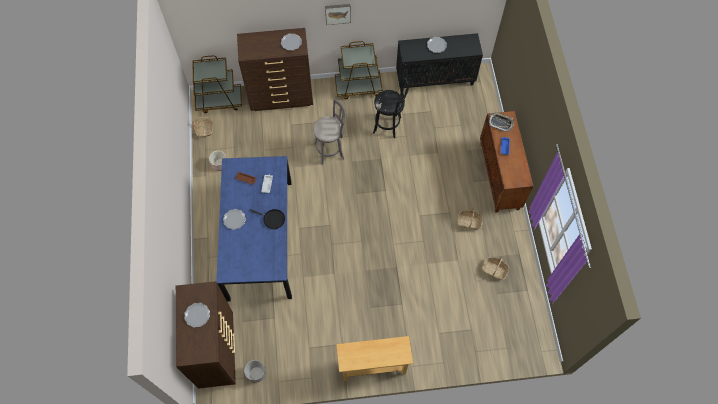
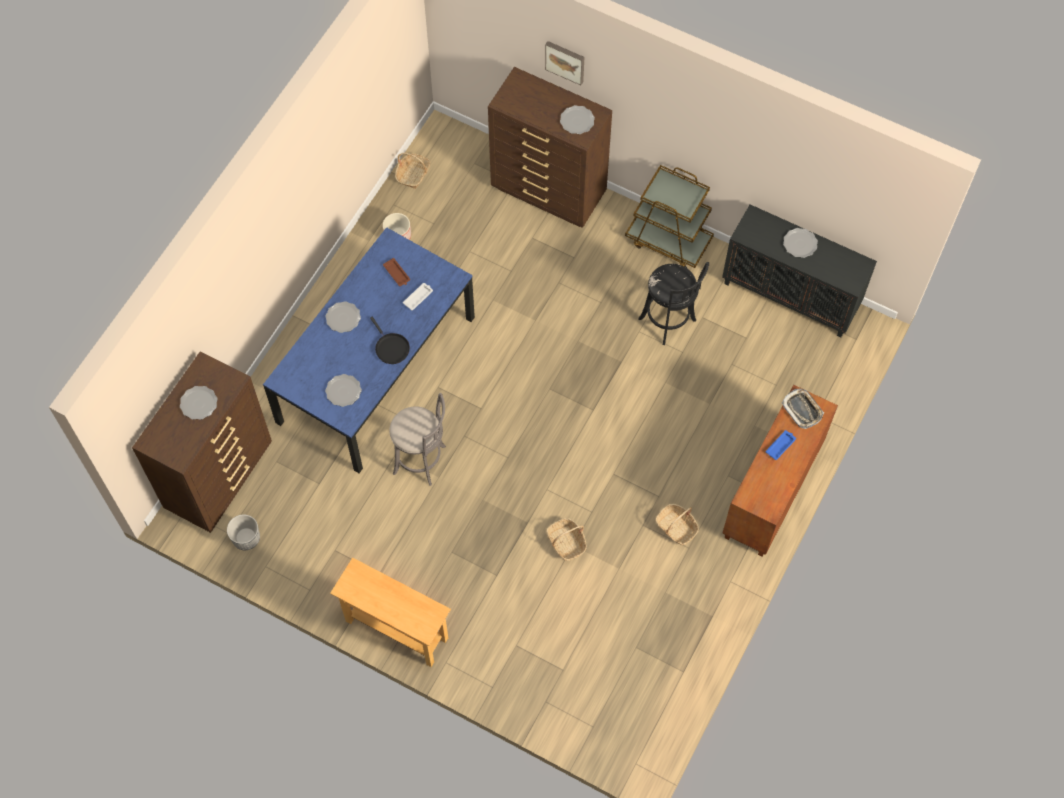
camera: 35 degrees right, 0 degrees up
brown cart [192,55,242,113] -> none
grey stool [313,99,346,165] -> grey stool moved to [389,393,446,486]
picture [325,4,351,25] -> picture moved to [545,41,584,85]
basket [482,256,509,280] -> basket moved to [547,518,587,561]
none -> plate [325,374,362,407]

